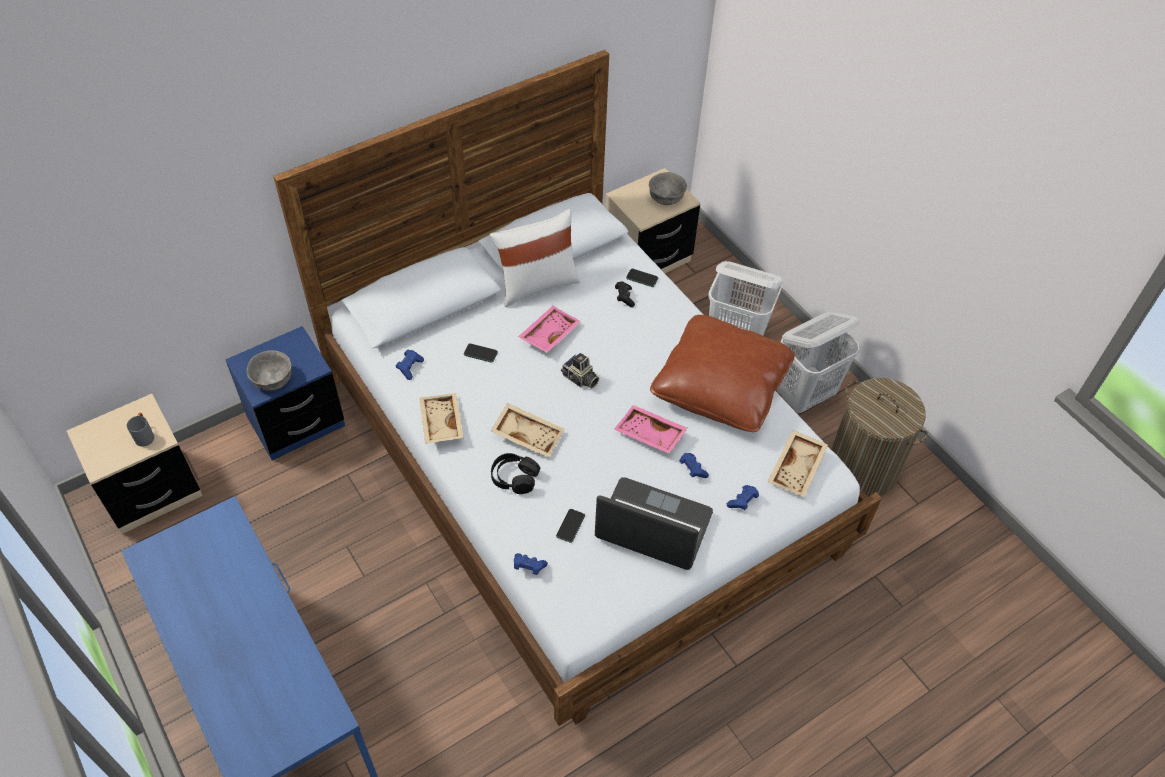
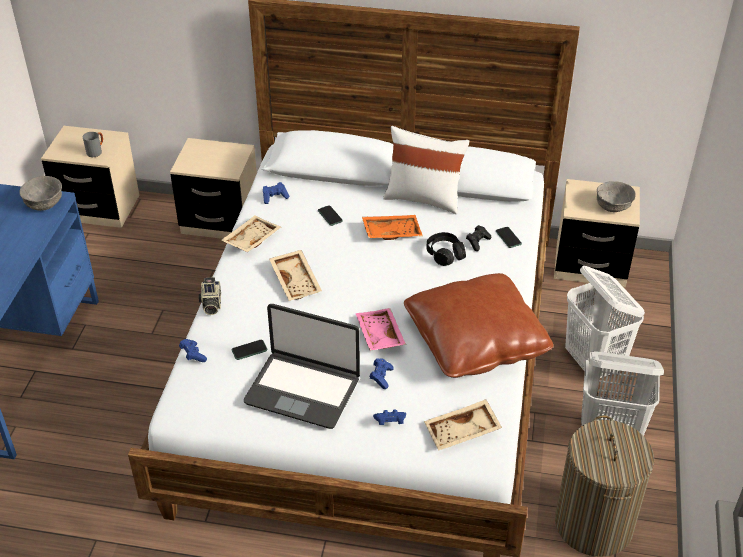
camera: 45 degrees right, 10 degrees down
blue nightstand [225,326,345,460] -> beige nightstand [170,138,257,239]
grey bowl [247,350,292,391] -> grey bowl moved to [19,176,62,211]
black headphones [491,453,540,494] -> black headphones moved to [427,232,466,266]
pink tray [518,306,581,353] -> orange tray [362,215,423,240]
camera [561,353,599,389] -> camera moved to [199,277,221,315]
laptop [595,477,713,570] -> laptop turned 135 degrees clockwise [244,304,360,429]

